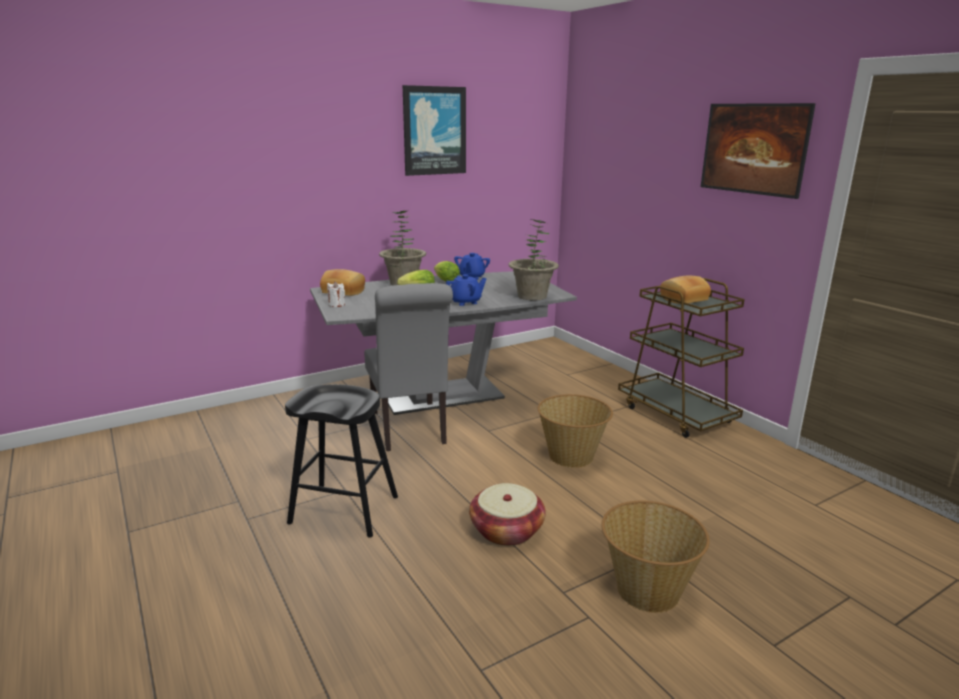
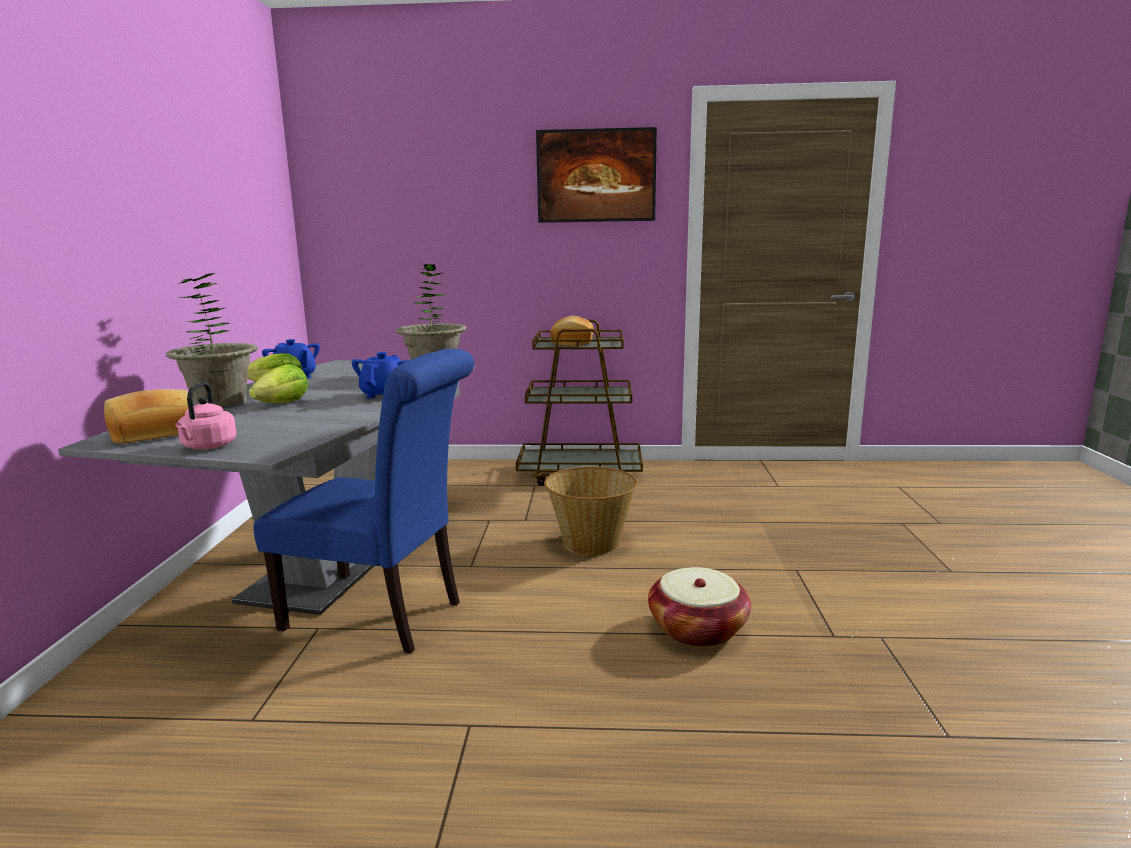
camera: 55 degrees left, 5 degrees down
black stool [285,384,398,538] -> none
white candle [327,282,345,307] -> pink kettle [175,382,237,450]
grey chair [364,283,453,451] -> blue chair [253,349,474,654]
picture [403,85,466,176] -> none
basket [601,501,710,613] -> none

